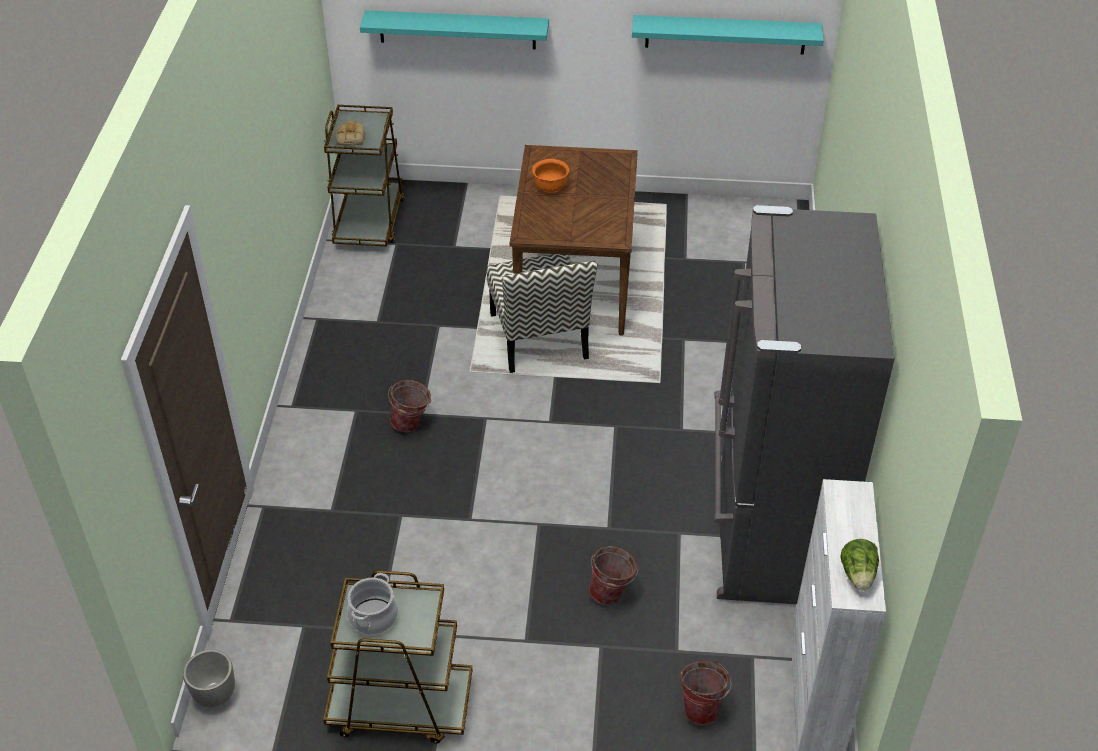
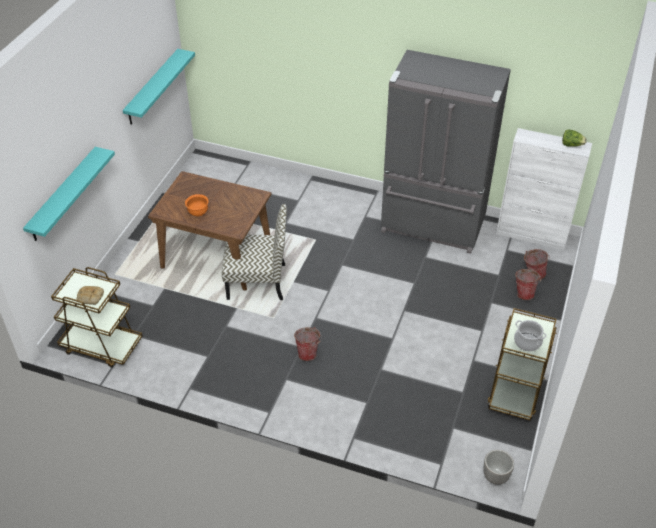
camera: 75 degrees left, 0 degrees up
bucket [589,546,639,605] -> bucket moved to [515,268,541,300]

